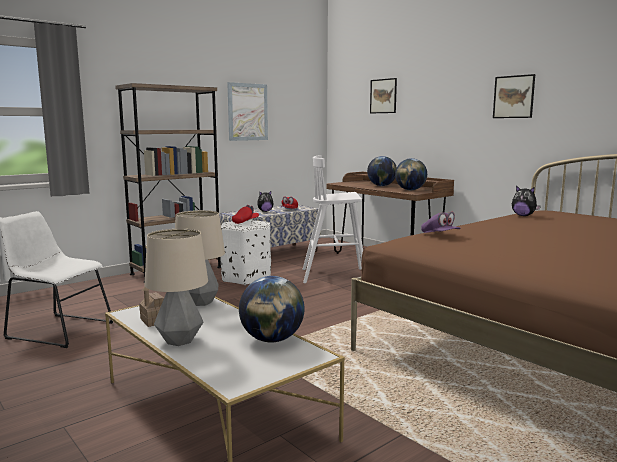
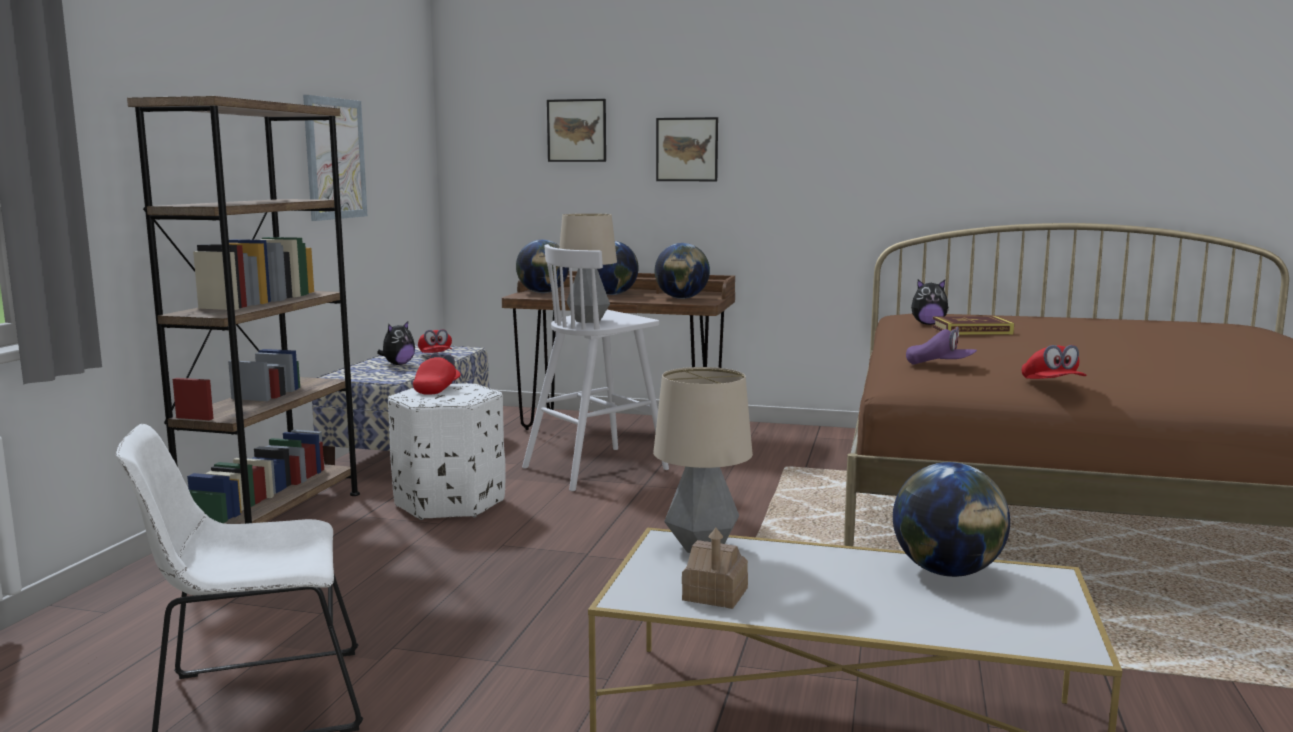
camera: 35 degrees left, 0 degrees up
table lamp [144,229,208,346] -> table lamp moved to [559,213,617,323]
picture [493,74,535,118] -> picture moved to [656,117,718,181]
none -> globe [516,240,569,293]
none -> book [932,316,1014,335]
none -> red cap [1022,345,1087,379]

